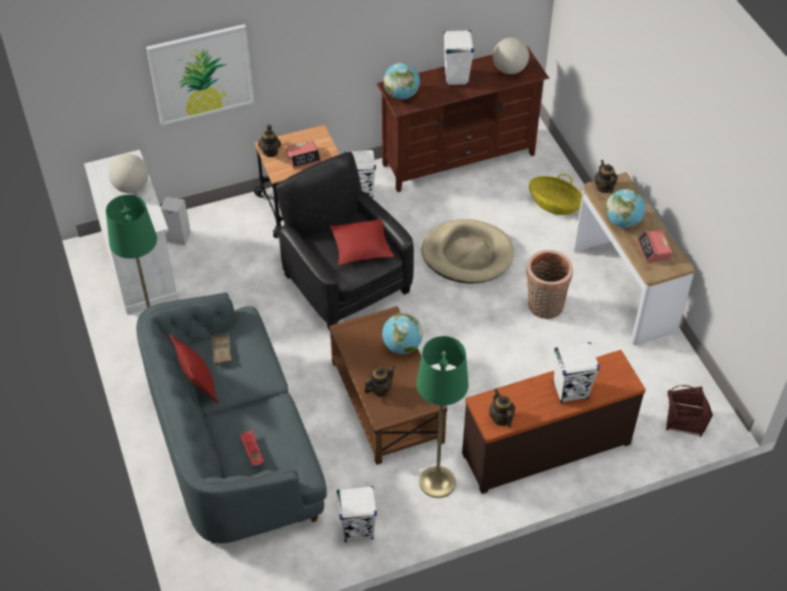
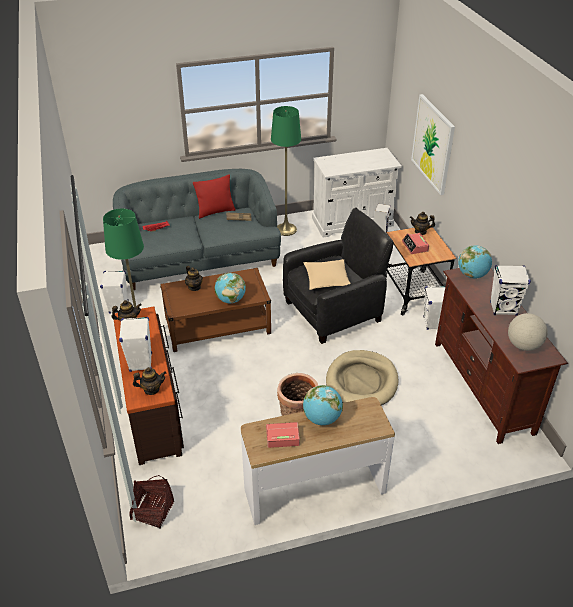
camera: 95 degrees right, 10 degrees down
globe [109,154,149,193] -> none
red pillow [330,219,394,266] -> beige pillow [304,259,351,290]
basket [529,174,582,215] -> none
teapot [595,160,618,193] -> teapot moved to [133,367,166,395]

